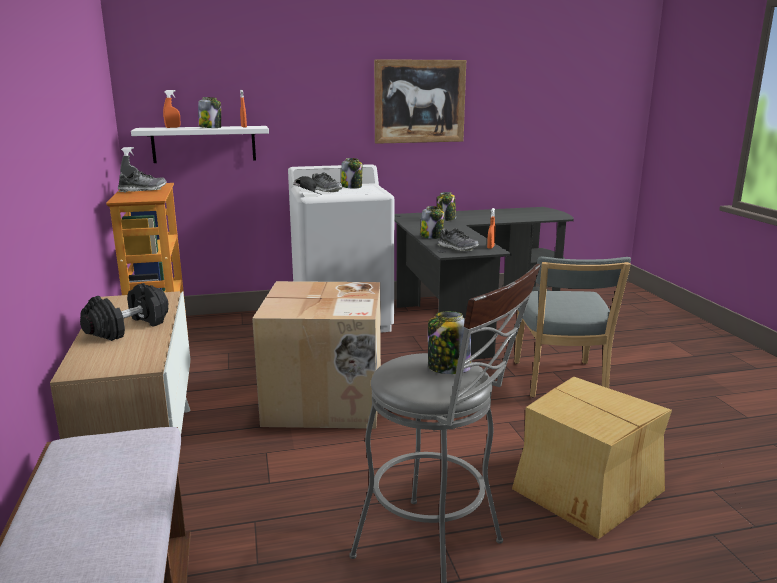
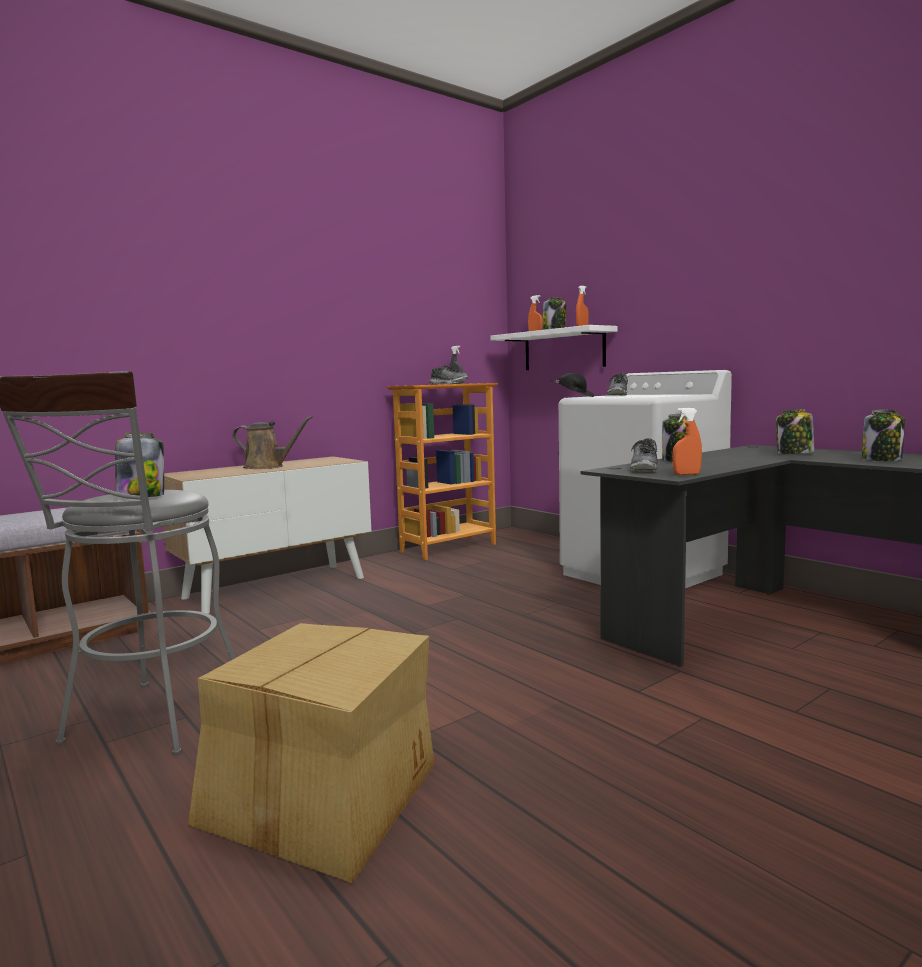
camera: 65 degrees right, 10 degrees down
black dumbbell [80,283,168,341] -> brown watering can [232,416,313,469]
cardboard box [252,281,381,429] -> none
jar [341,158,363,189] -> jar moved to [862,410,905,461]
picture [374,59,466,144] -> none
grey chair [514,257,631,397] -> none

